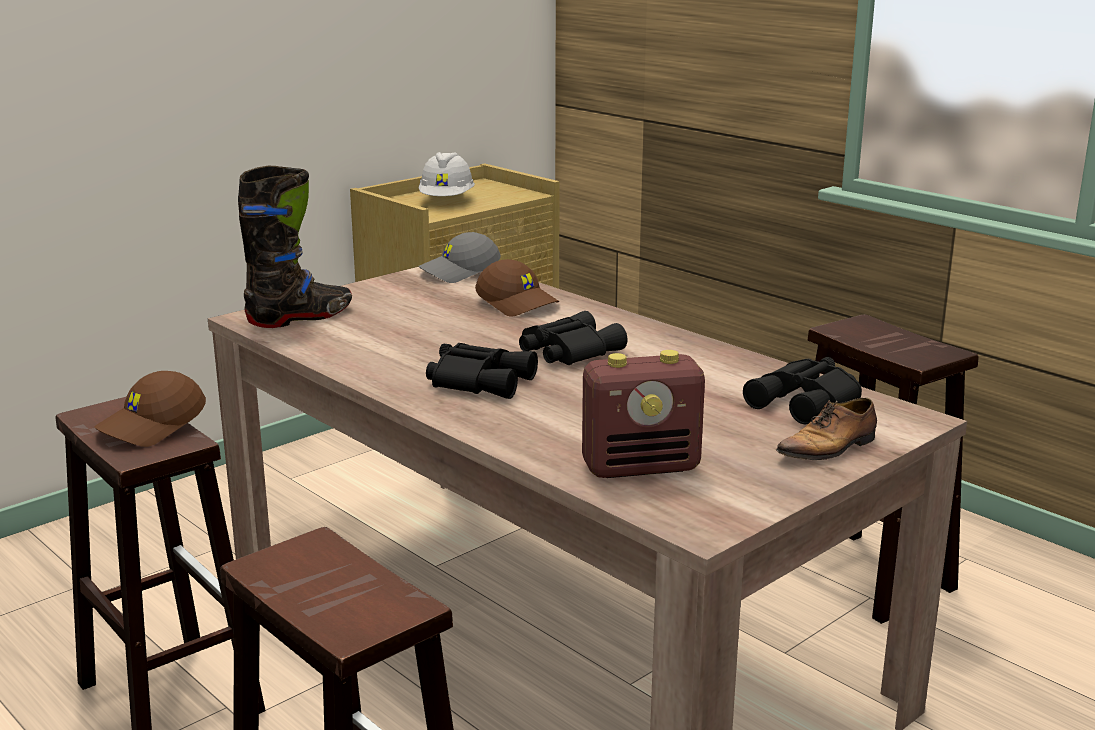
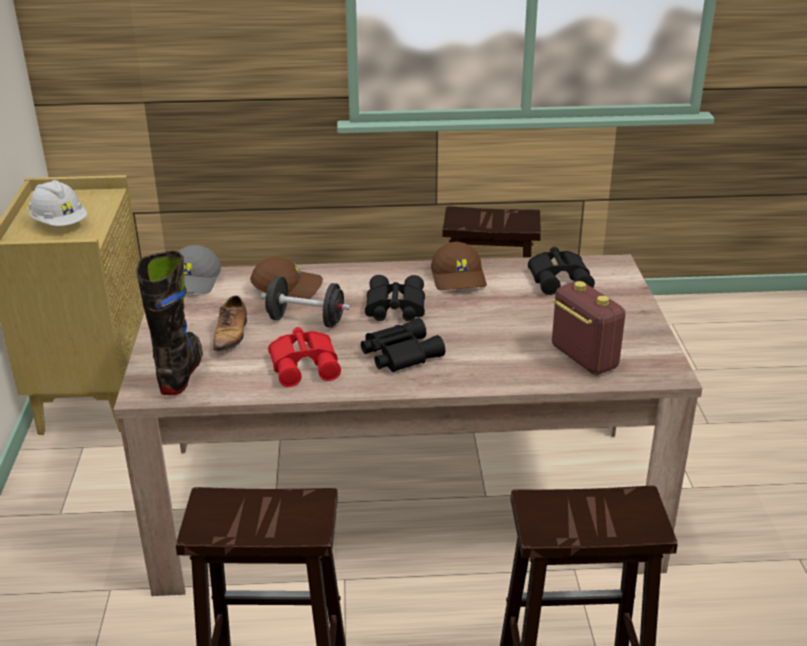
camera: 50 degrees left, 10 degrees up
brown cap [94,371,206,447] -> brown cap moved to [431,242,487,290]
radio [582,350,705,478] -> radio turned 60 degrees counterclockwise [552,281,625,375]
shoe [776,398,877,460] -> shoe moved to [213,295,247,352]
none -> black dumbbell [261,276,350,328]
none -> red binoculars [268,327,341,387]

